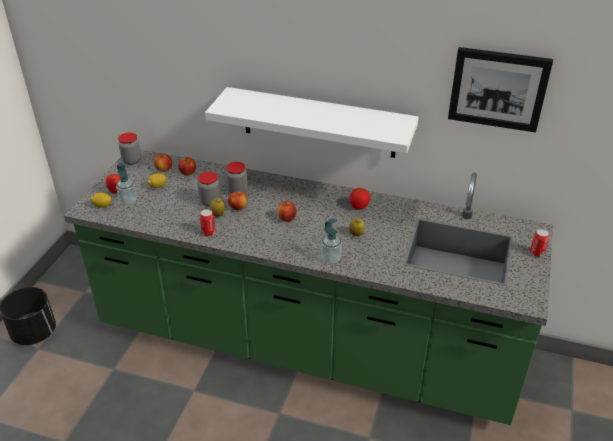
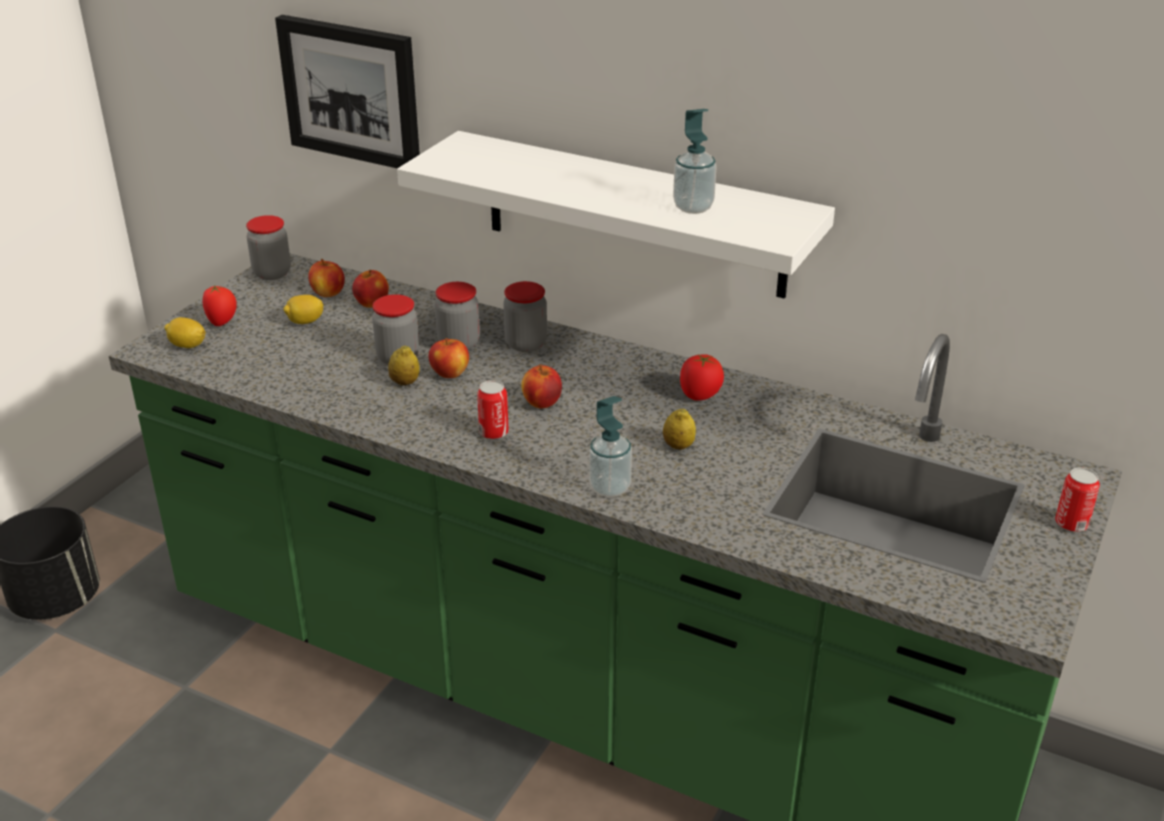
camera: 10 degrees right, 5 degrees down
soap dispenser [116,163,137,205] -> soap dispenser moved to [673,109,717,214]
can [200,209,216,237] -> can moved to [477,380,509,440]
picture [448,47,553,133] -> picture moved to [275,15,420,168]
none -> jar [503,281,547,352]

